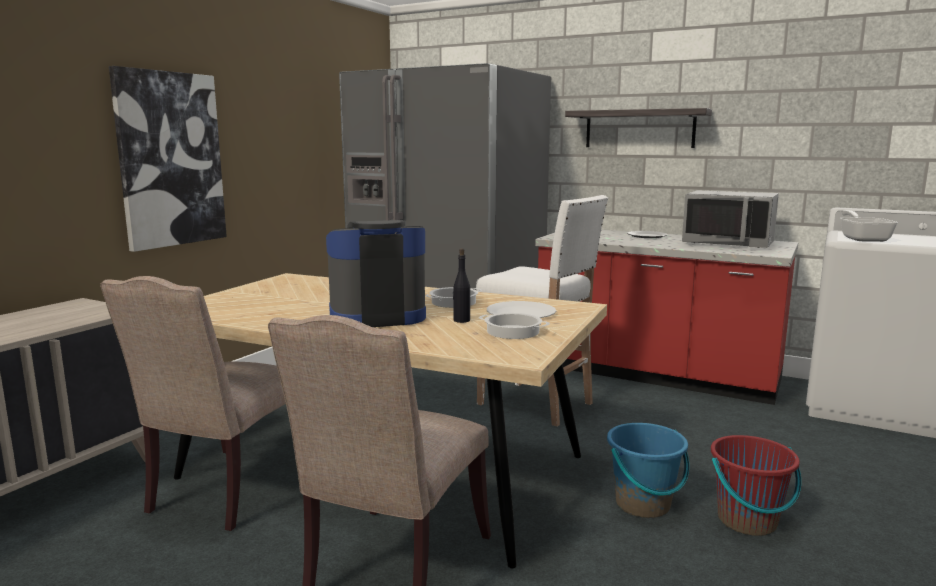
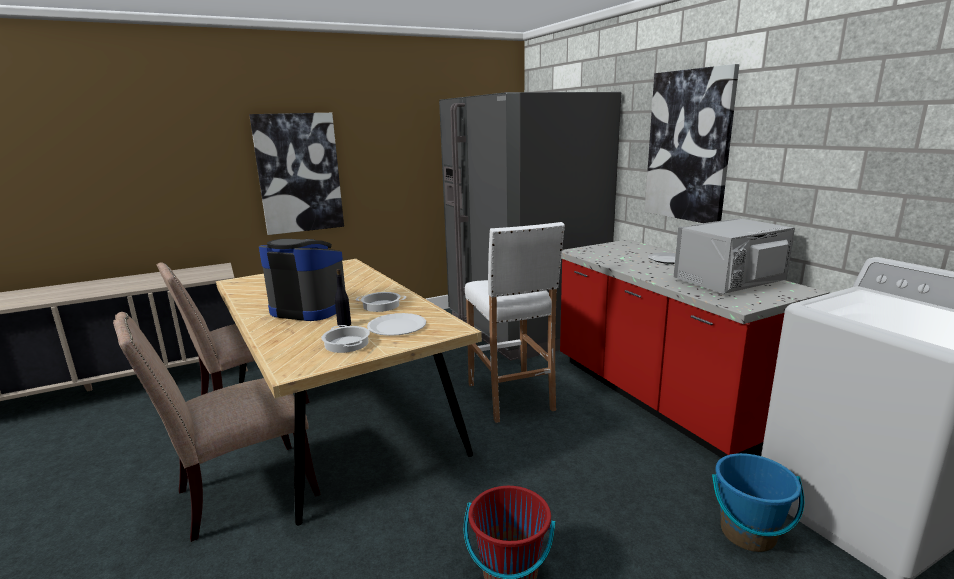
camera: 35 degrees right, 5 degrees up
shelf [565,108,712,148] -> picture [645,64,739,223]
blue bucket [607,423,689,518] -> blue bucket moved to [712,453,804,552]
grey microwave [682,190,779,248] -> grey microwave turned 90 degrees clockwise [674,218,795,294]
frying pan [840,210,898,242] -> none

